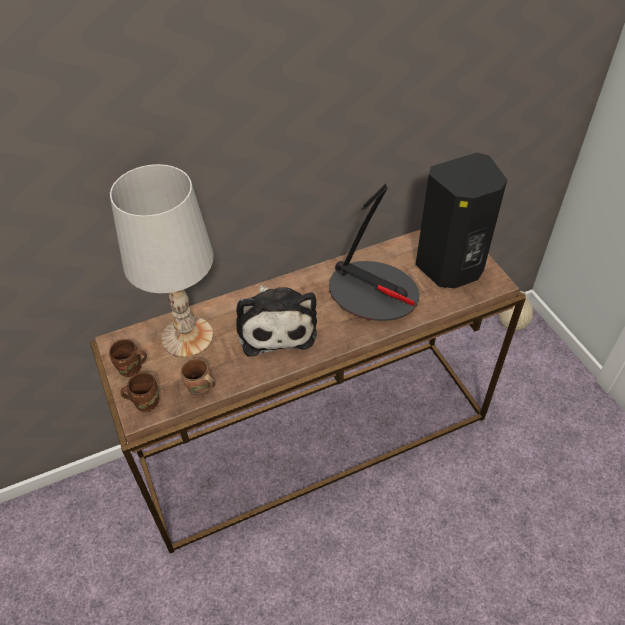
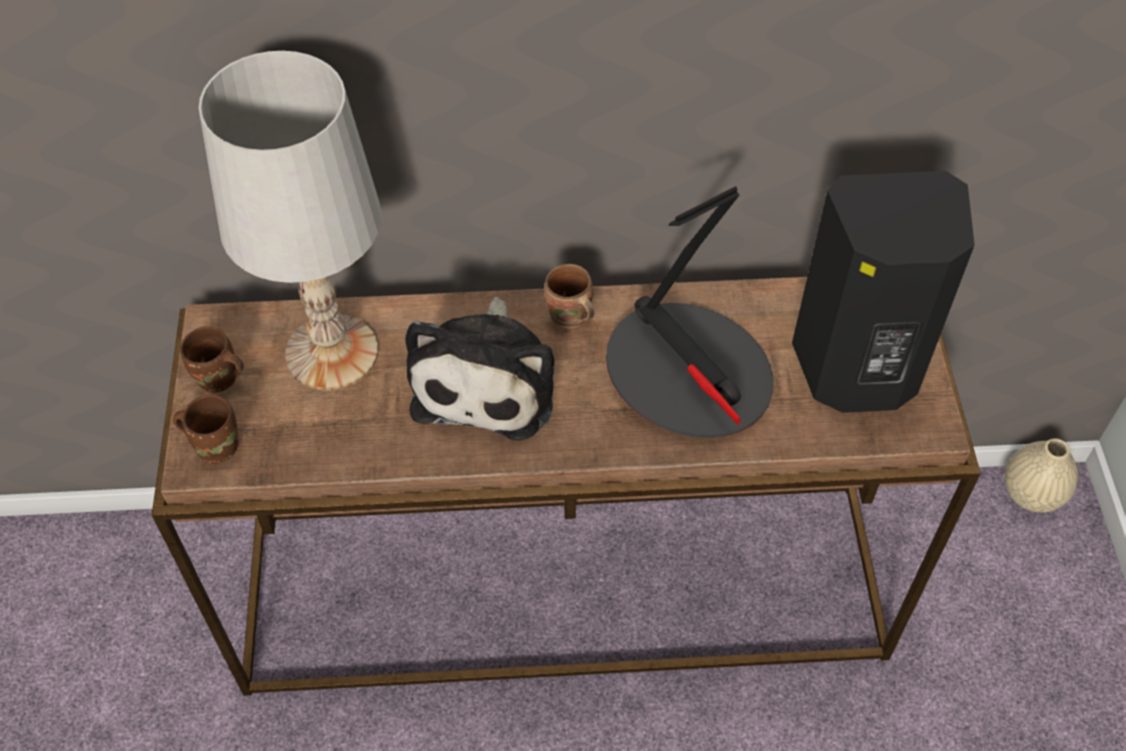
camera: 20 degrees right, 5 degrees up
brown mug [181,358,215,396] -> brown mug moved to [544,264,595,329]

